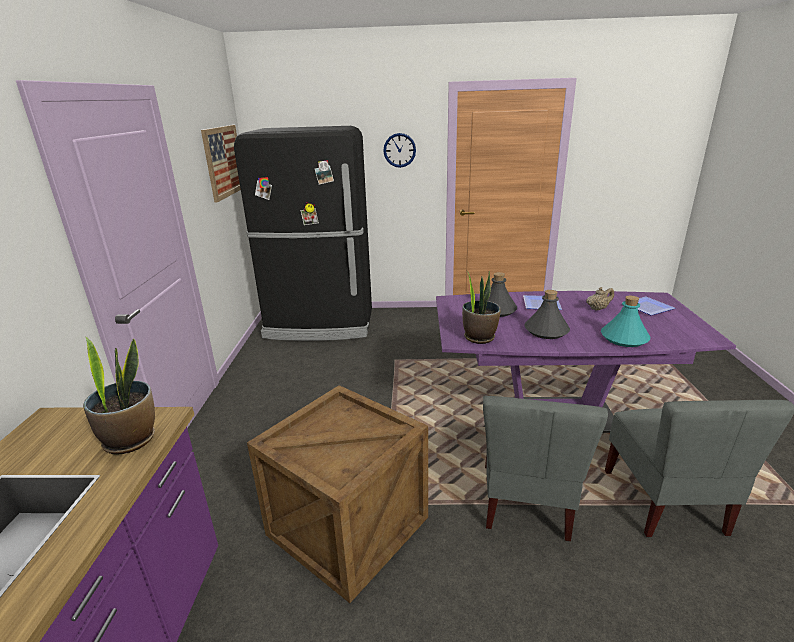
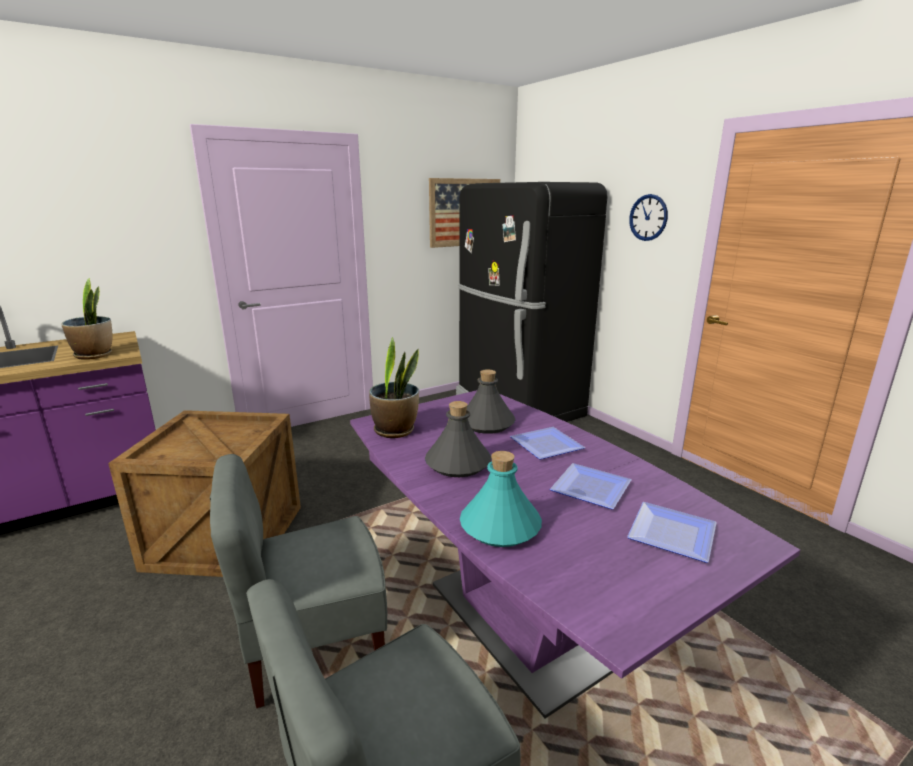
camera: 55 degrees right, 5 degrees down
beige teapot [586,287,614,311] -> plate [550,463,632,509]

